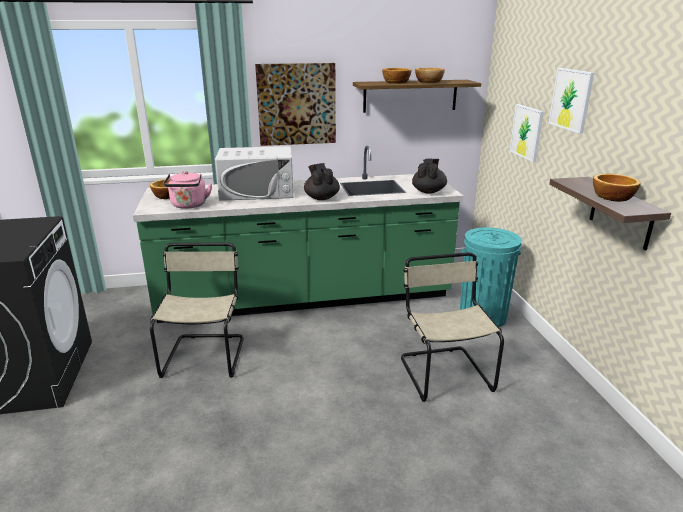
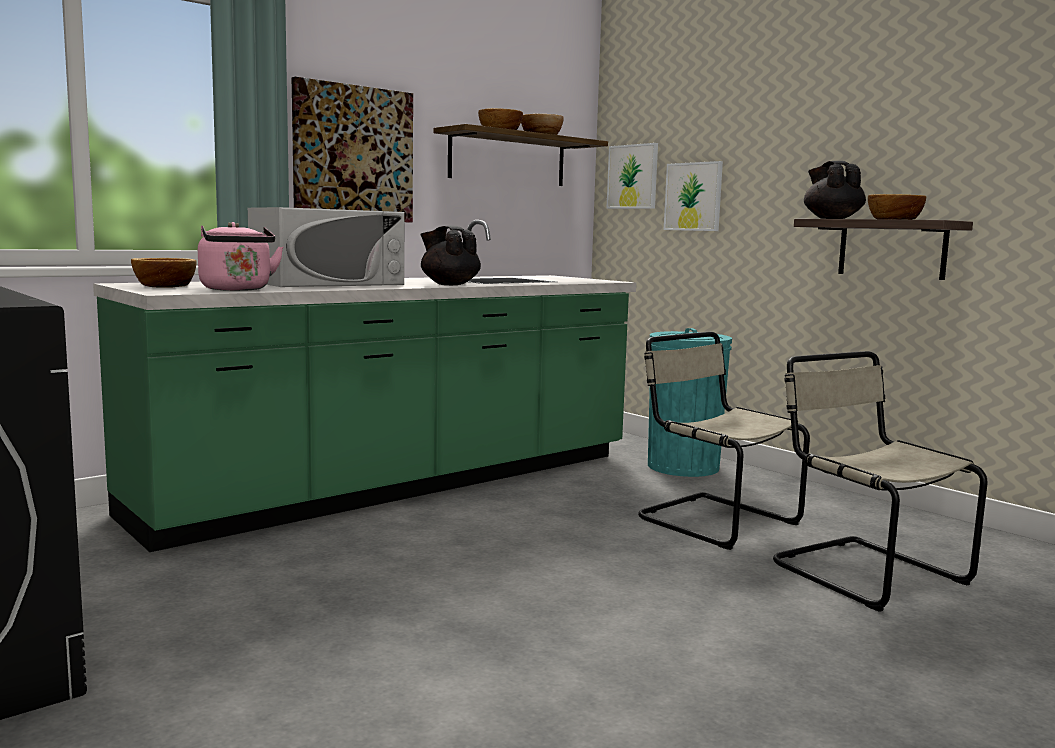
camera: 30 degrees left, 15 degrees down
beige chair [150,243,243,378] -> beige chair moved to [773,351,988,612]
black teapot [412,159,447,194] -> black teapot moved to [804,161,866,219]
picture [549,68,594,134] -> picture moved to [606,143,658,209]

